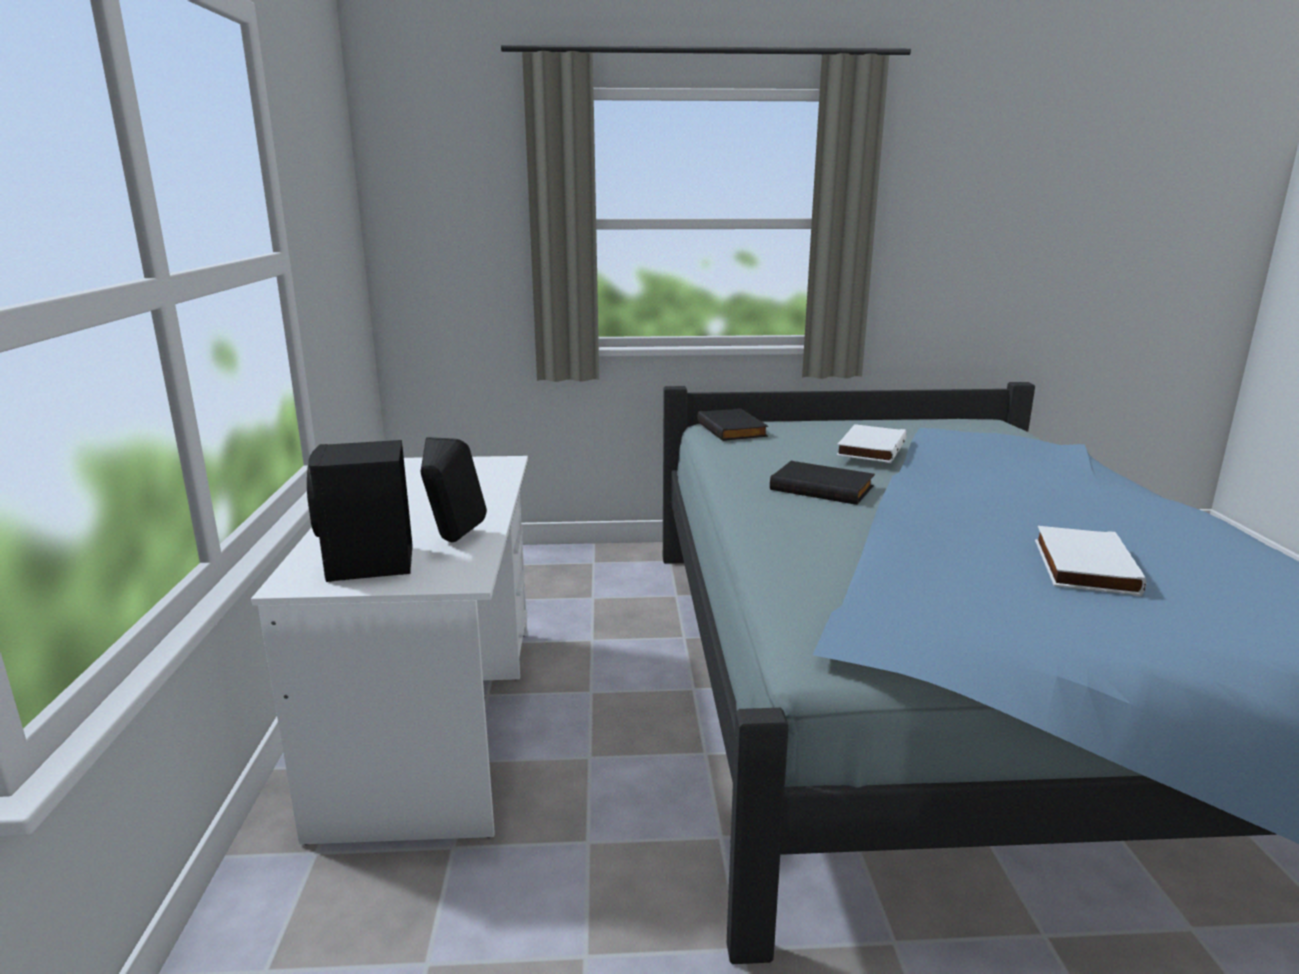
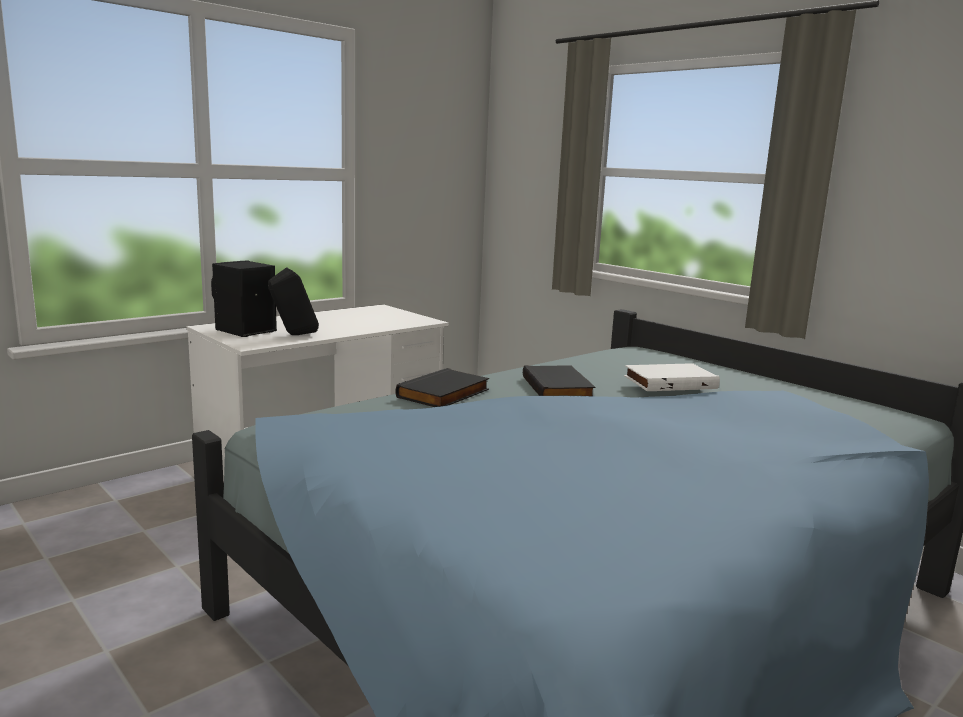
camera: 50 degrees right, 5 degrees down
black book [697,408,768,441] -> black book moved to [396,368,489,407]
white book [1035,526,1146,596] -> none

